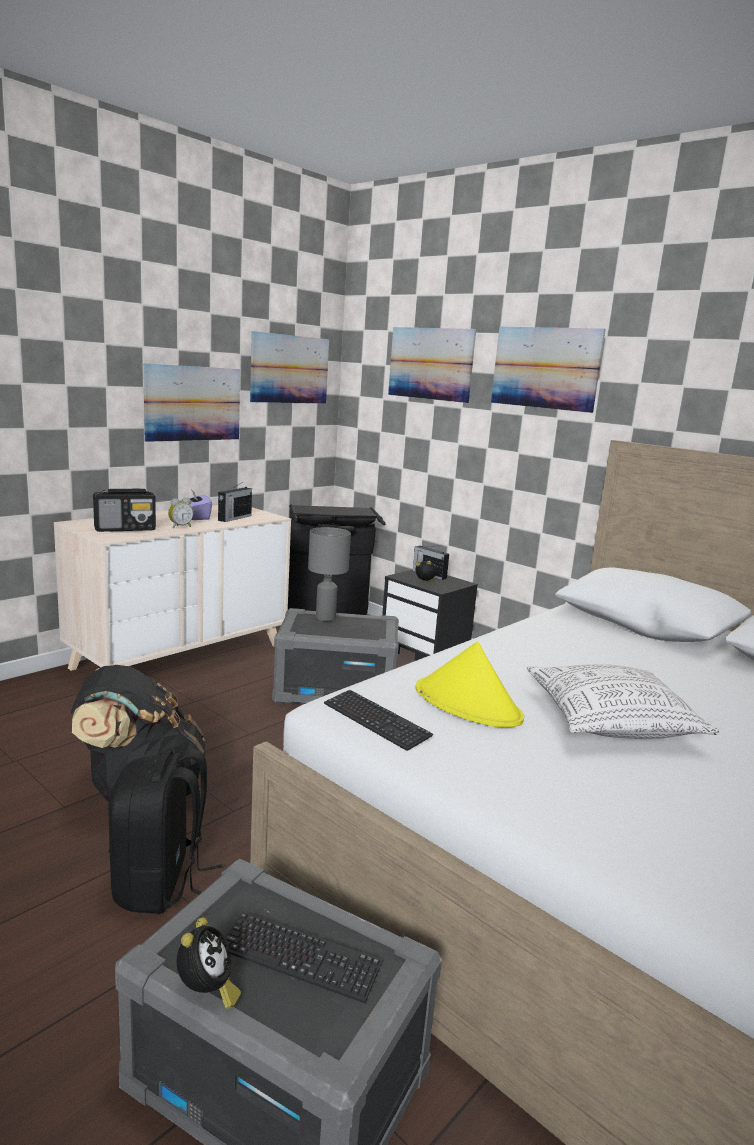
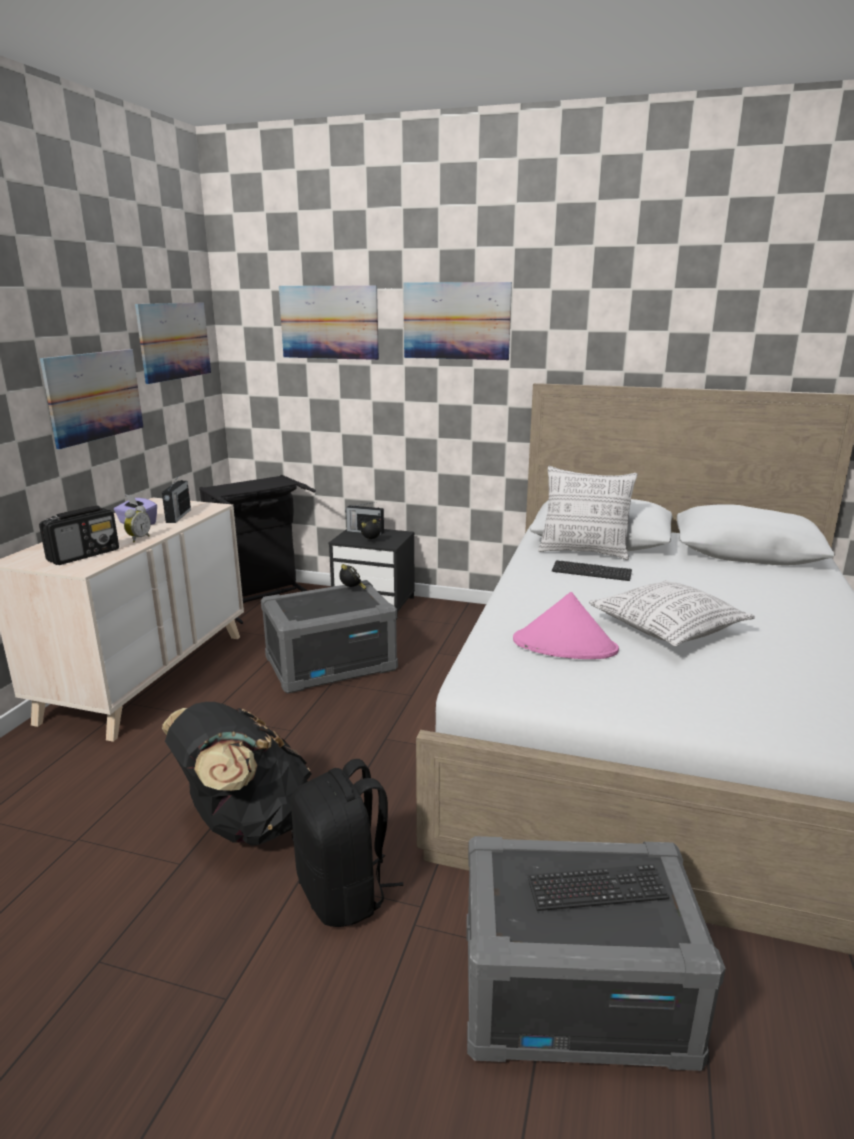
camera: 25 degrees left, 5 degrees up
alarm clock [177,917,241,1009] -> alarm clock moved to [339,564,366,590]
grey table lamp [308,527,351,621] -> none
keyboard [324,690,433,751] -> keyboard moved to [552,560,632,581]
yellow hat [416,642,524,728] -> pink hat [513,592,619,659]
none -> pillow [538,466,637,560]

